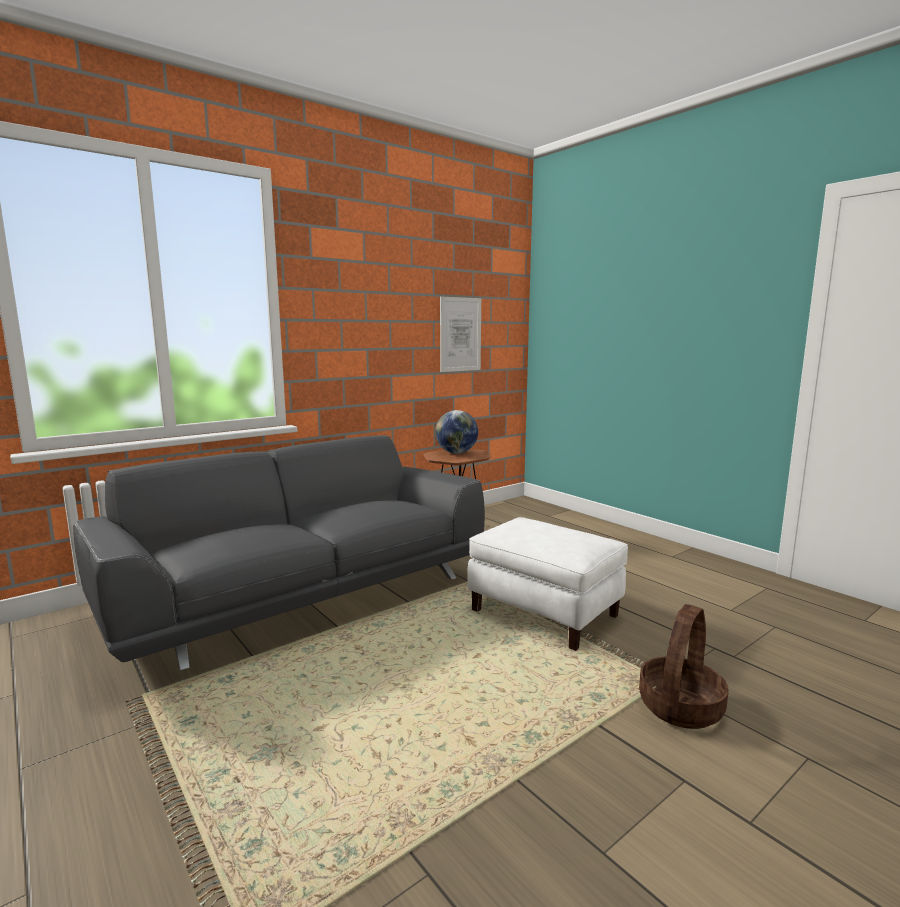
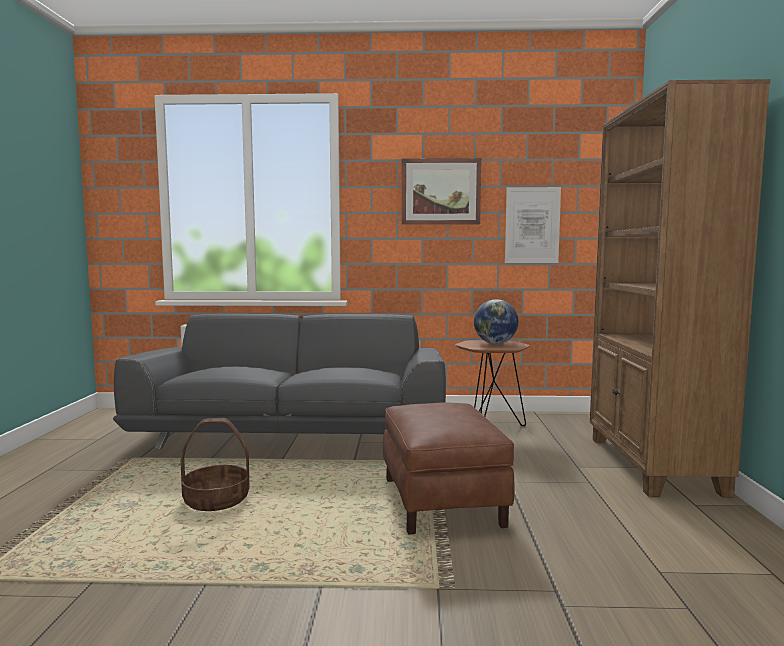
camera: 40 degrees right, 5 degrees down
white ottoman [467,517,628,651] -> brown ottoman [383,403,515,535]
basket [639,604,729,729] -> basket moved to [181,418,249,511]
none -> picture [402,158,481,225]
none -> brown bookcase [590,79,771,498]

